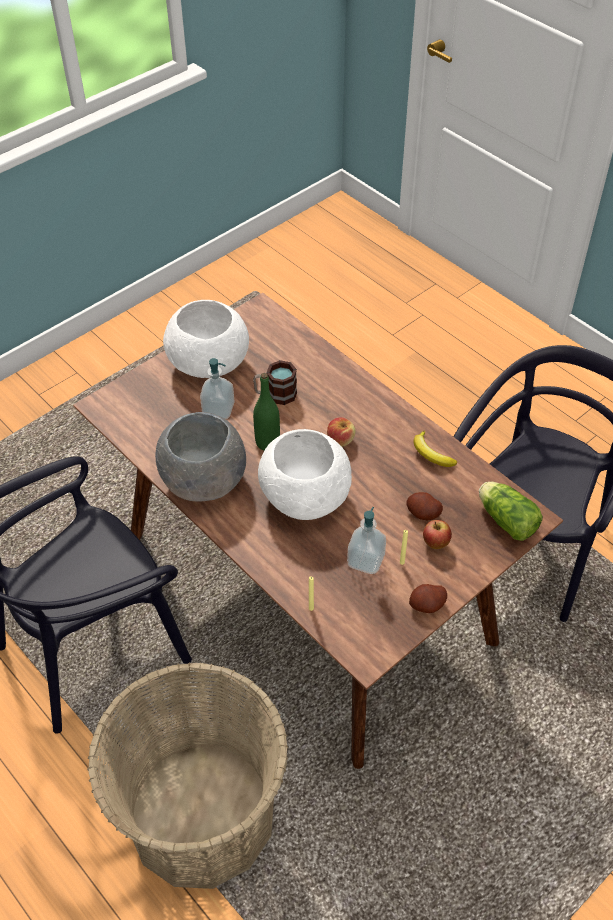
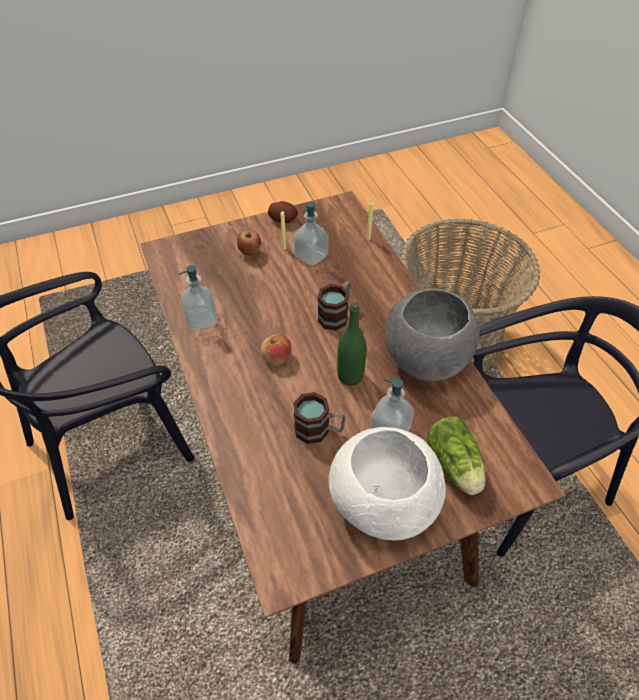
camera: 160 degrees left, 0 degrees up
white bowl [258,429,352,520] -> mug [318,281,351,331]
potato [406,492,443,520] -> none
banana [413,431,457,467] -> soap dispenser [179,265,218,330]
lettuce [479,482,543,541] -> lettuce moved to [427,416,485,495]

